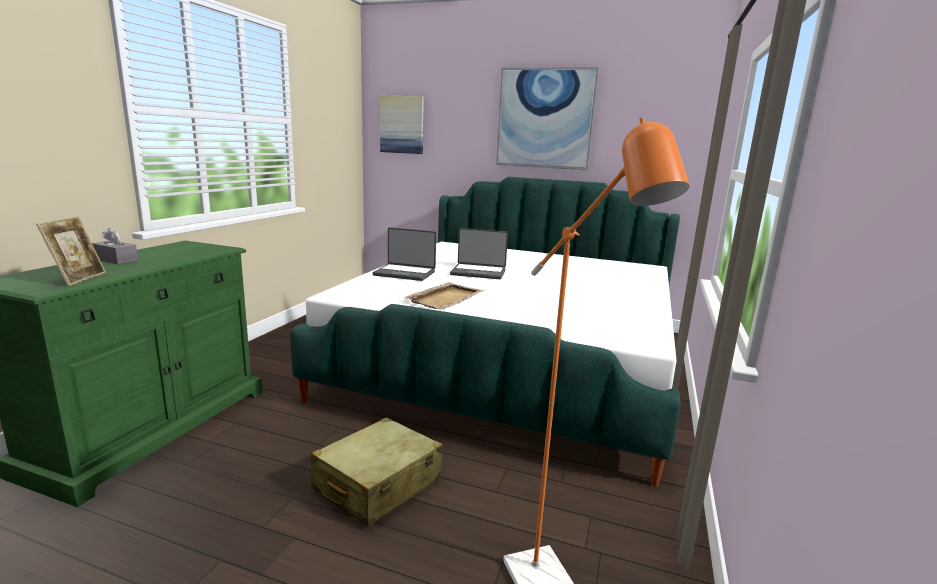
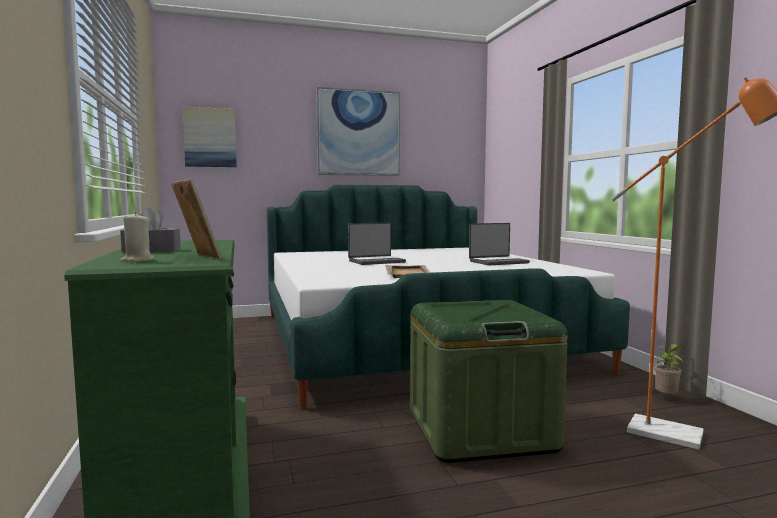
camera: 35 degrees left, 10 degrees down
beige suitcase [311,417,443,527] -> green storage box [410,300,568,463]
laptop [373,227,436,281] -> laptop moved to [469,223,530,266]
none -> beige candle [120,212,154,262]
none -> potted plant [655,344,684,394]

